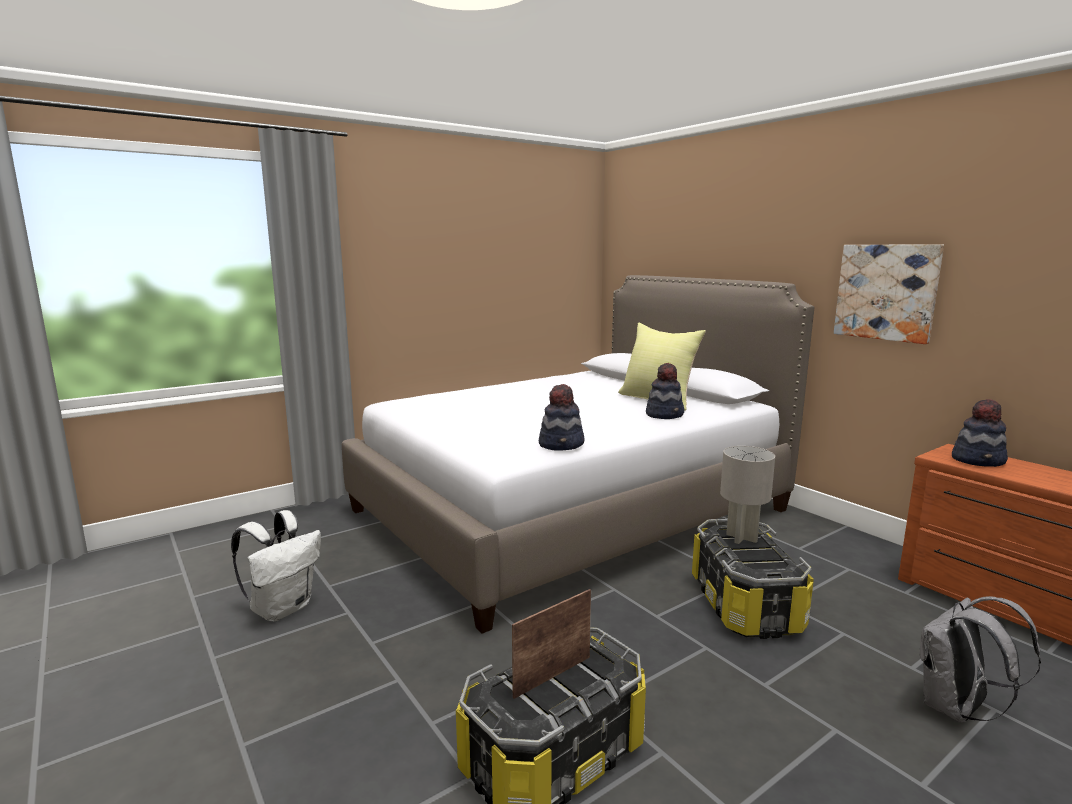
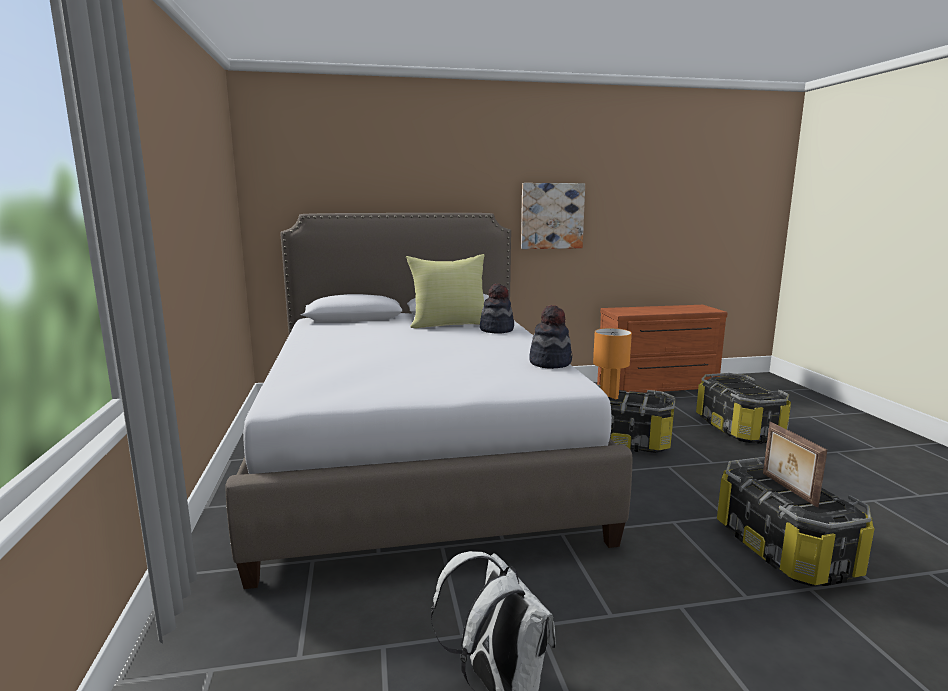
camera: 65 degrees left, 0 degrees up
grey table lamp [720,446,775,544] -> orange table lamp [593,328,632,399]
grey backpack [919,596,1041,723] -> storage box [696,373,791,444]
hat [952,399,1008,467] -> none

